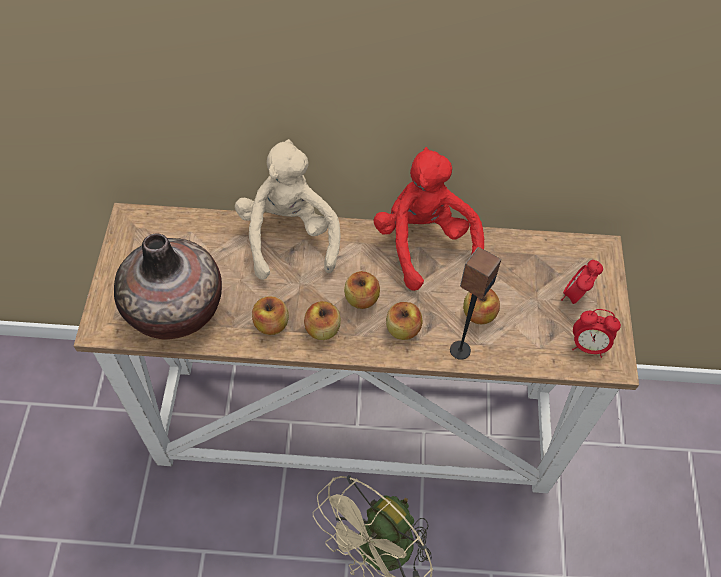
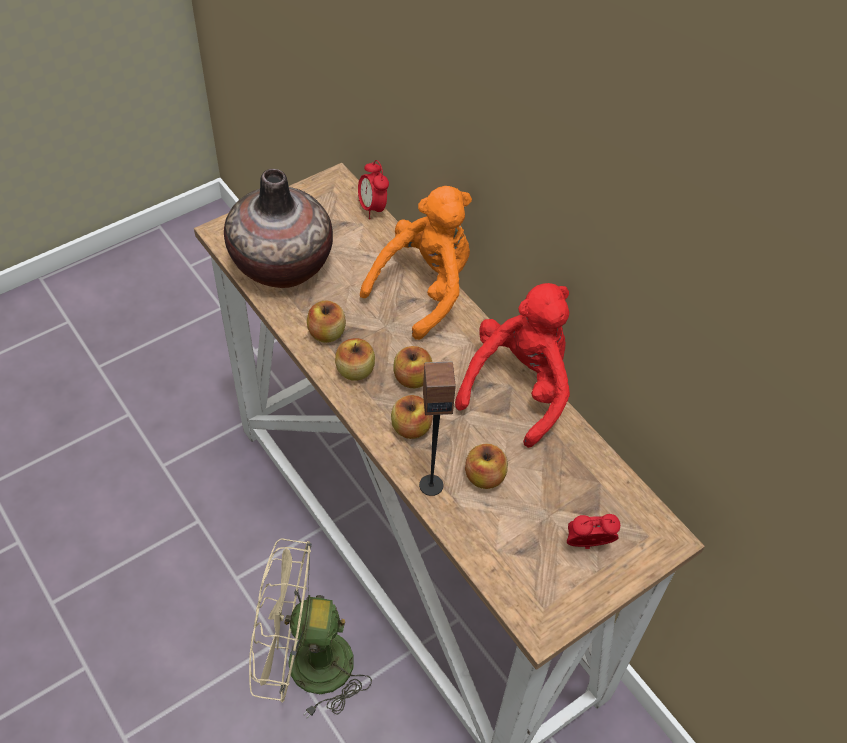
camera: 50 degrees right, 5 degrees down
beige plush toy [235,139,341,280] -> orange plush toy [360,186,472,340]
alarm clock [572,309,621,358] -> alarm clock moved to [358,160,389,219]

